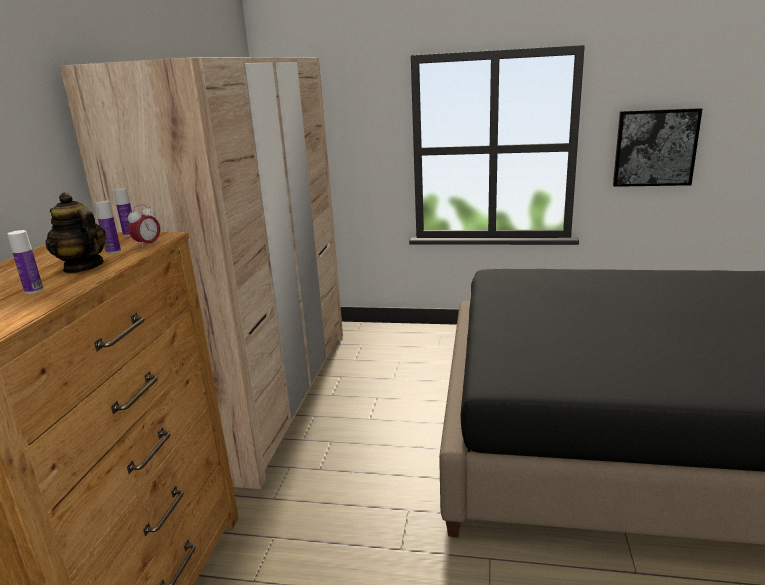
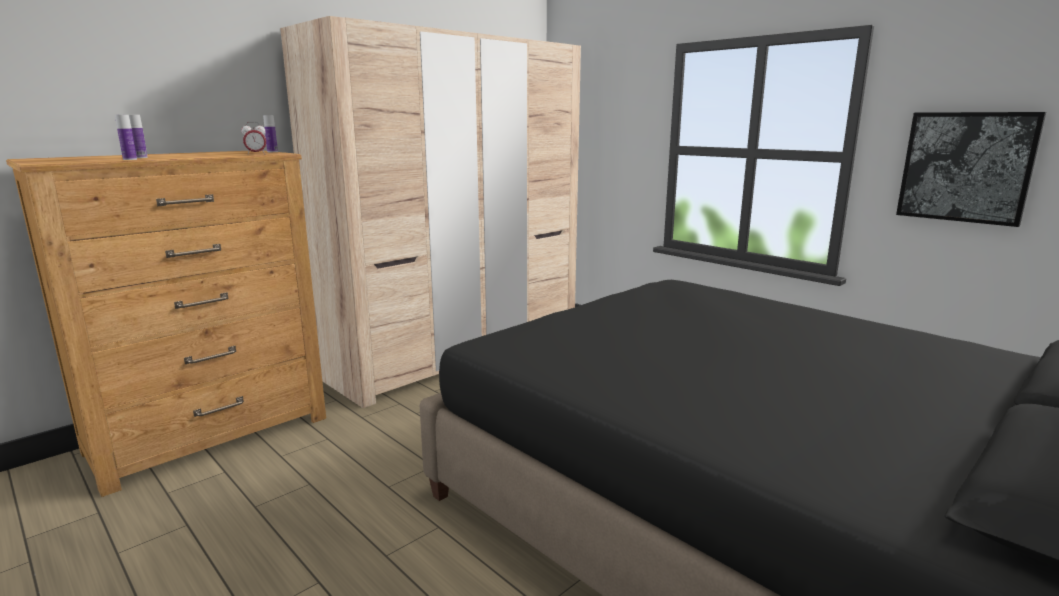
camera: 35 degrees right, 5 degrees down
teapot [45,192,106,273] -> none
bottle [95,201,121,254] -> bottle moved to [115,115,137,160]

